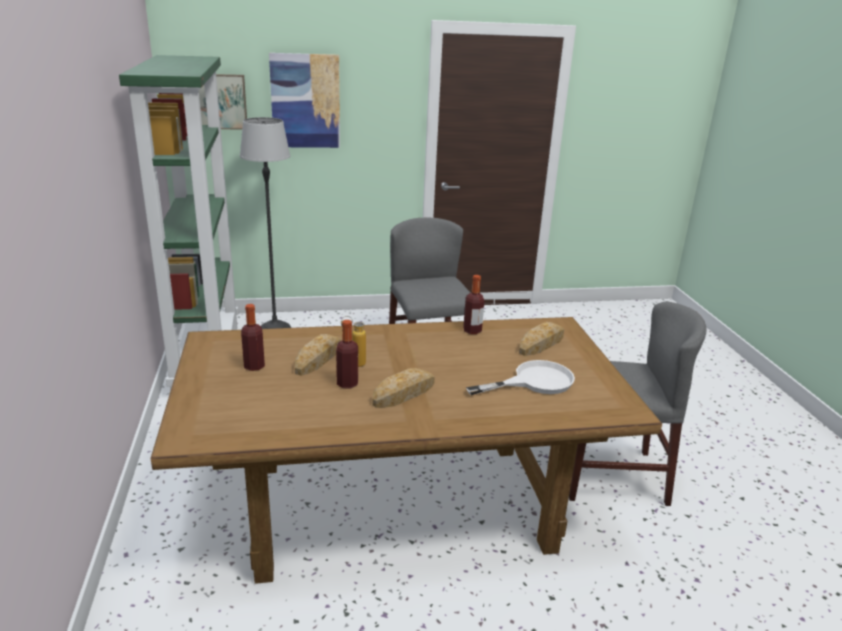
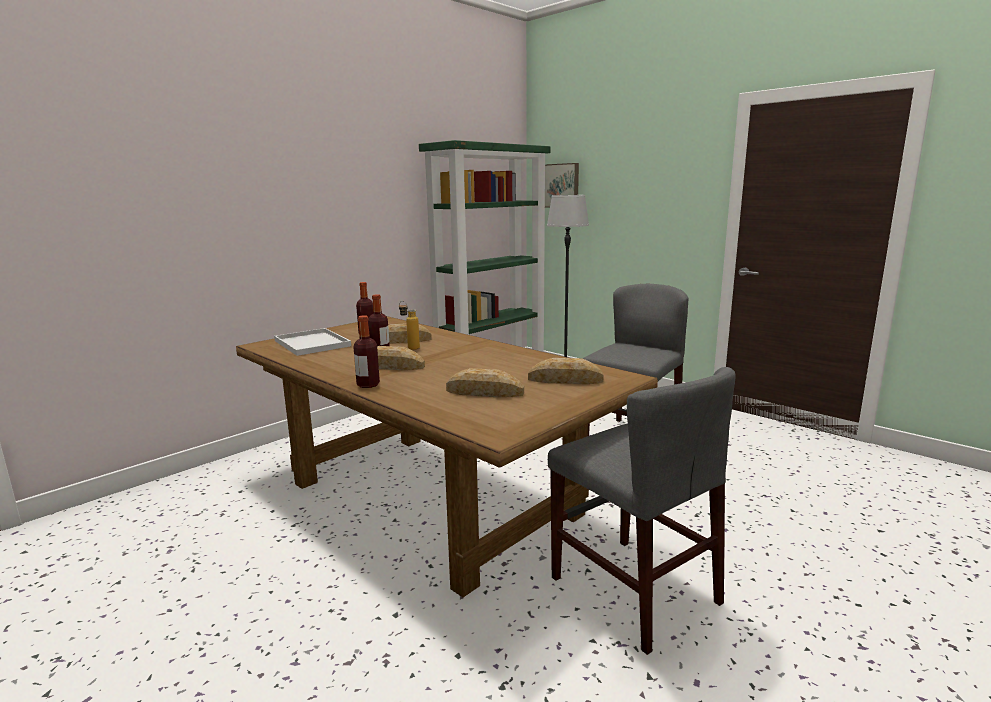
camera: 55 degrees right, 10 degrees down
picture [269,53,340,148] -> none
bottle [463,275,484,334] -> bottle moved to [353,316,380,388]
white frying pan [466,360,575,395] -> bread [446,368,524,398]
none -> white tray [274,328,351,356]

